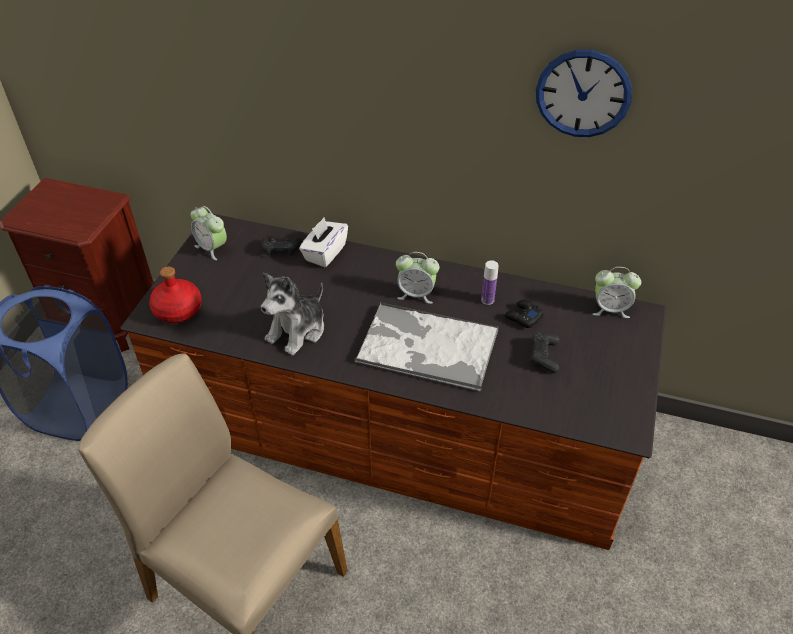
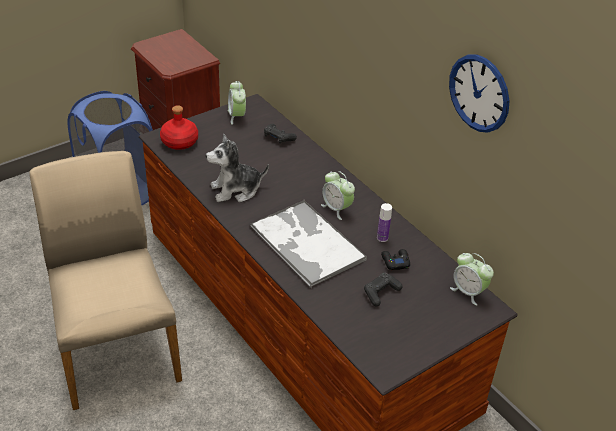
camera: 35 degrees right, 5 degrees down
white tissue box [299,218,348,267] -> none

